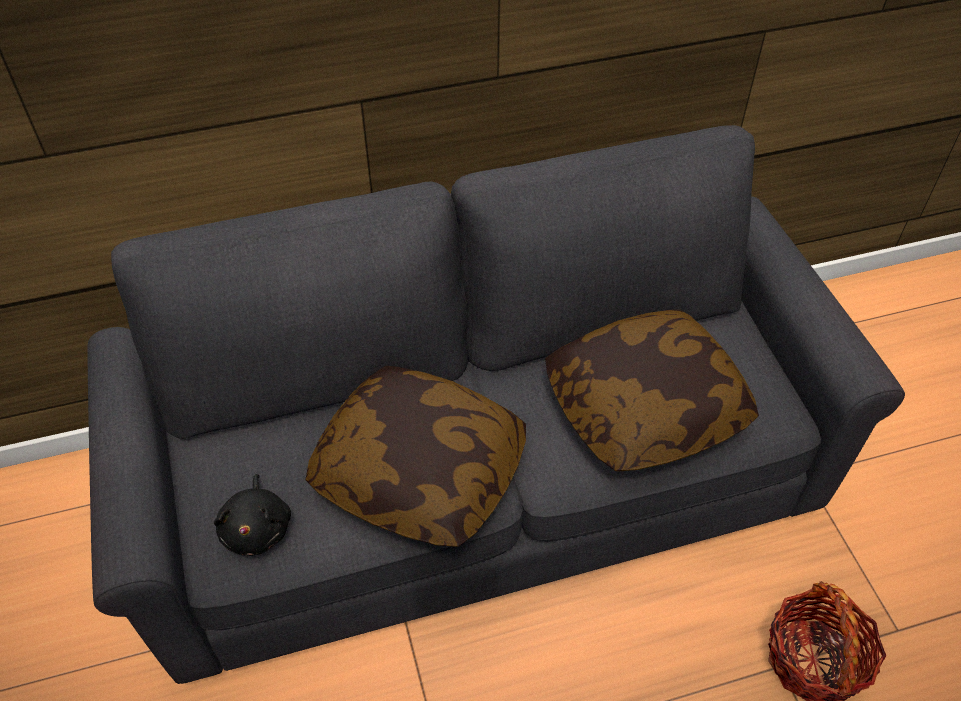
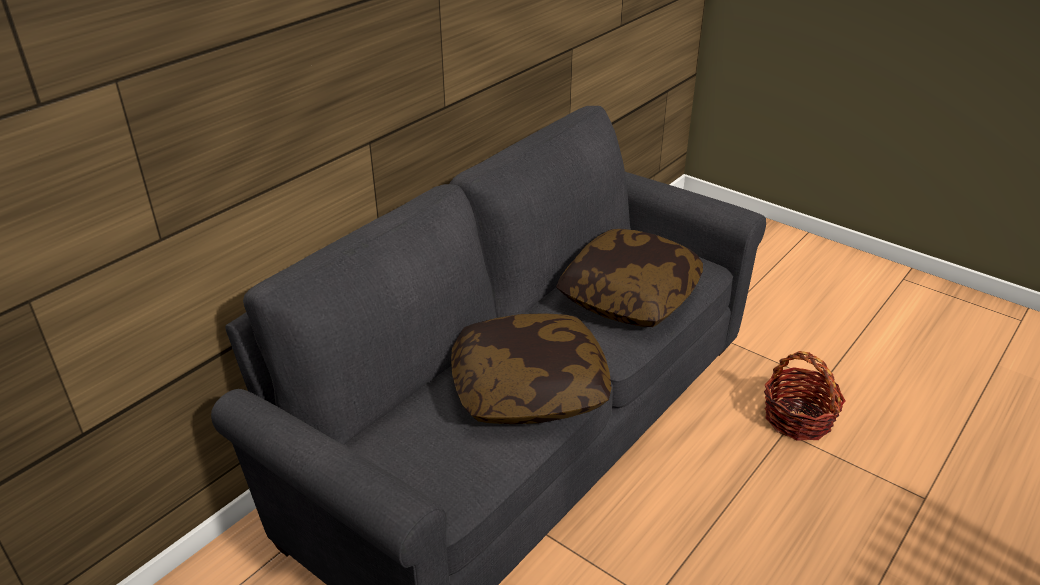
camera: 35 degrees left, 15 degrees down
black plush toy [214,474,291,556] -> none

